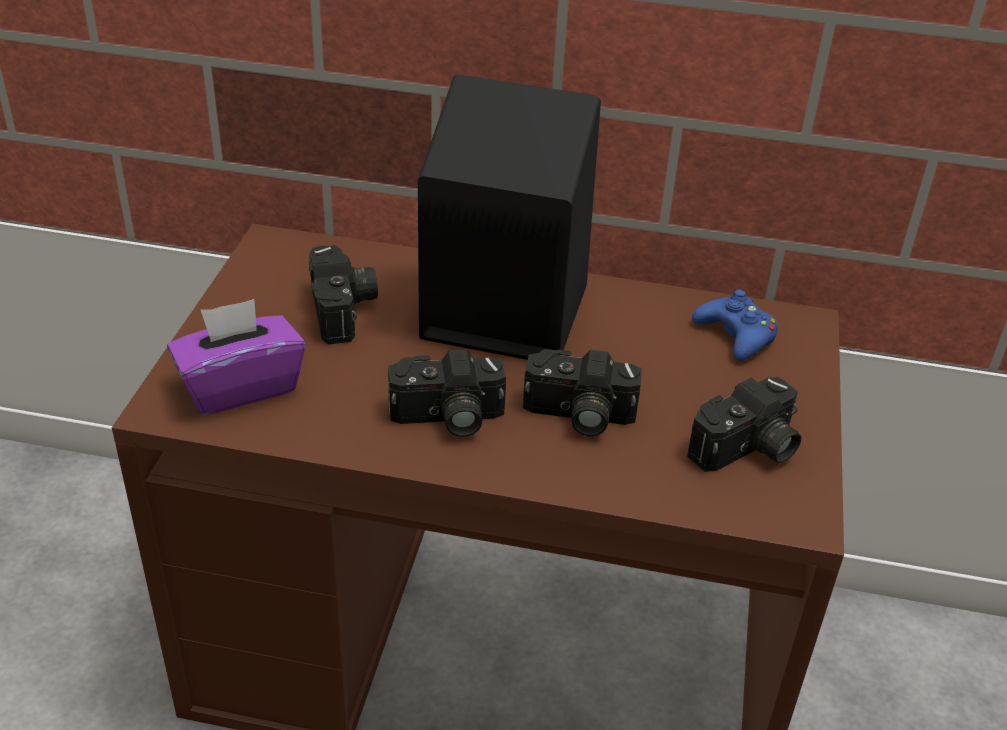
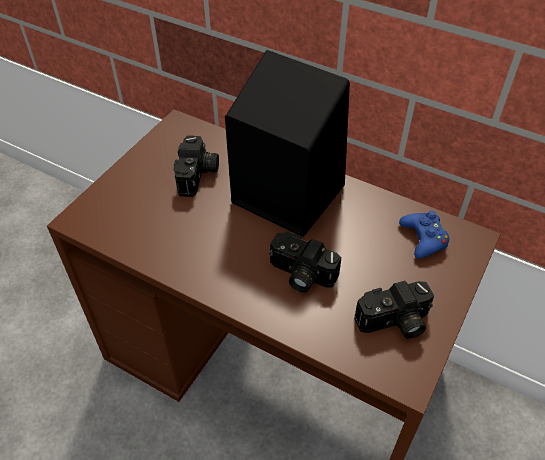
camera: 20 degrees right, 10 degrees up
purple tissue box [167,299,305,415] -> none
camera [388,349,506,437] -> none

